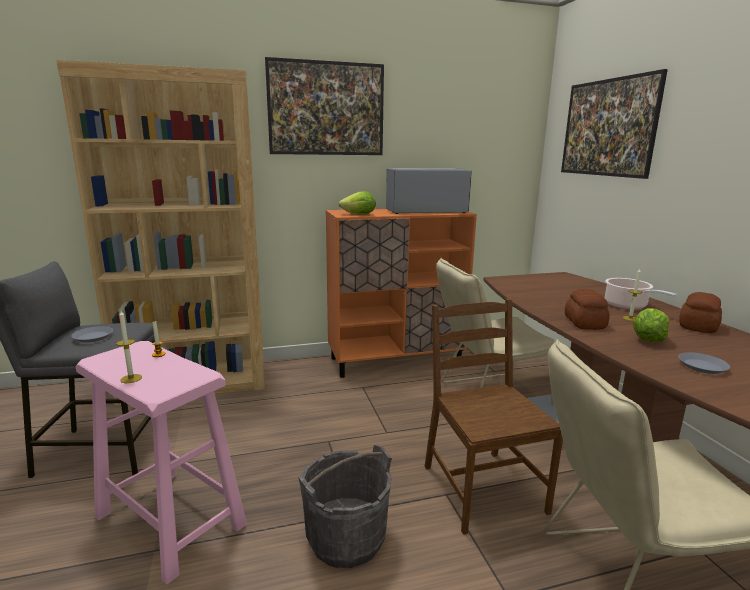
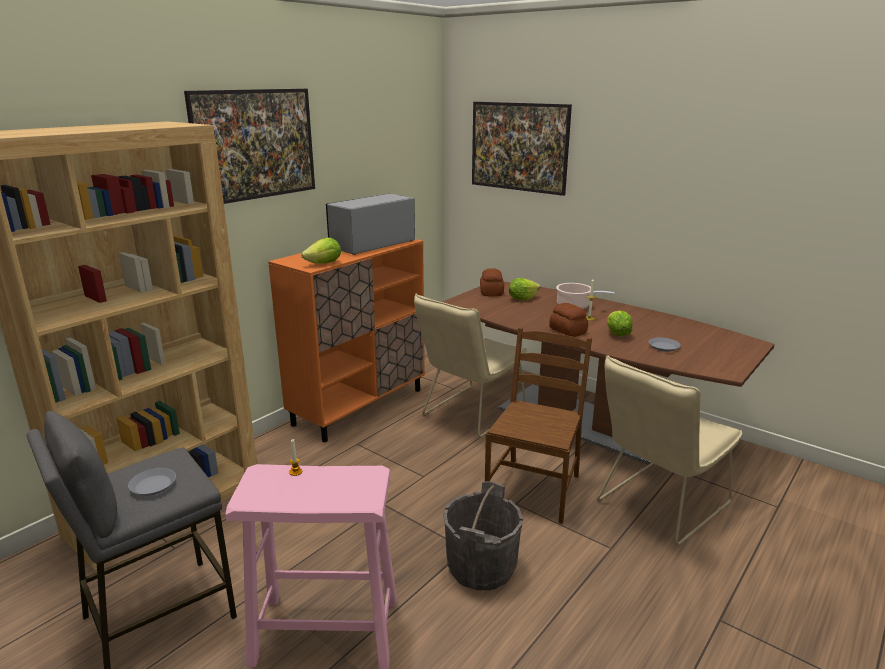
camera: 35 degrees left, 5 degrees up
candle [116,311,142,383] -> none
brown chair [425,299,563,535] -> brown chair turned 75 degrees clockwise [485,327,592,524]
bread [679,292,722,333] -> bread moved to [480,269,504,297]
none -> lettuce [509,278,540,300]

